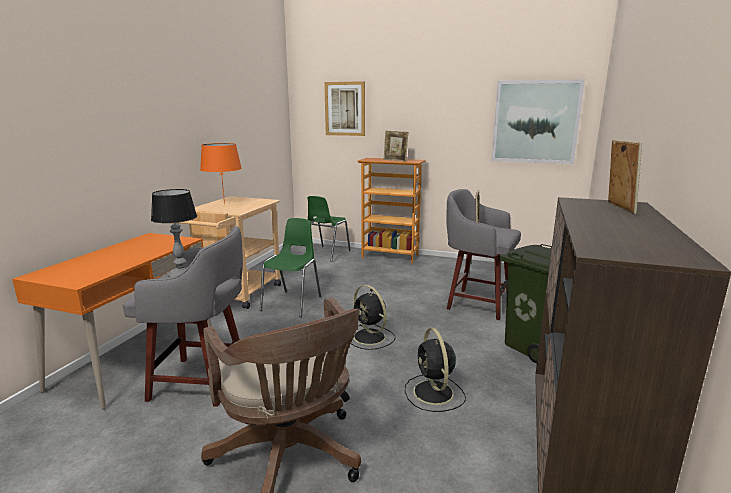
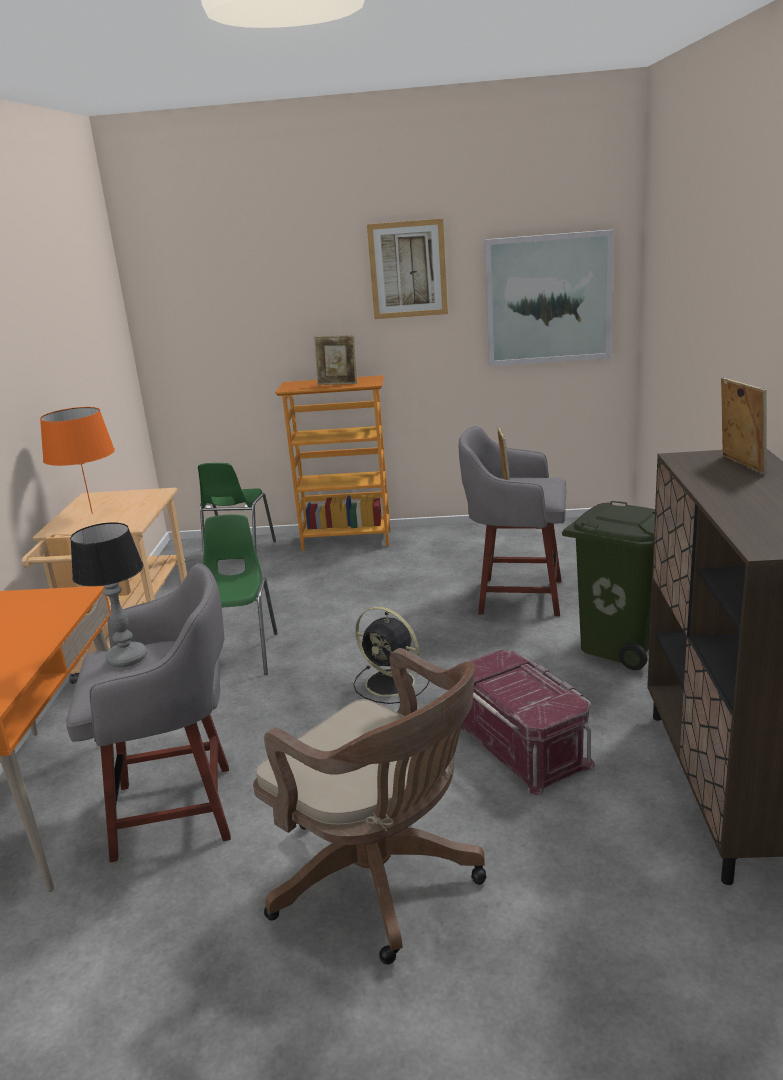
camera: 15 degrees left, 5 degrees up
picture [324,81,365,136] -> picture moved to [367,218,448,319]
black fan [405,328,466,412] -> red storage box [461,650,595,796]

